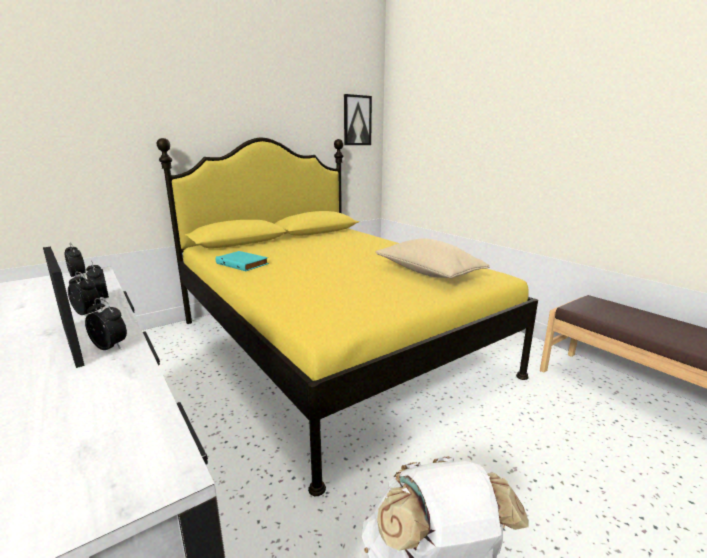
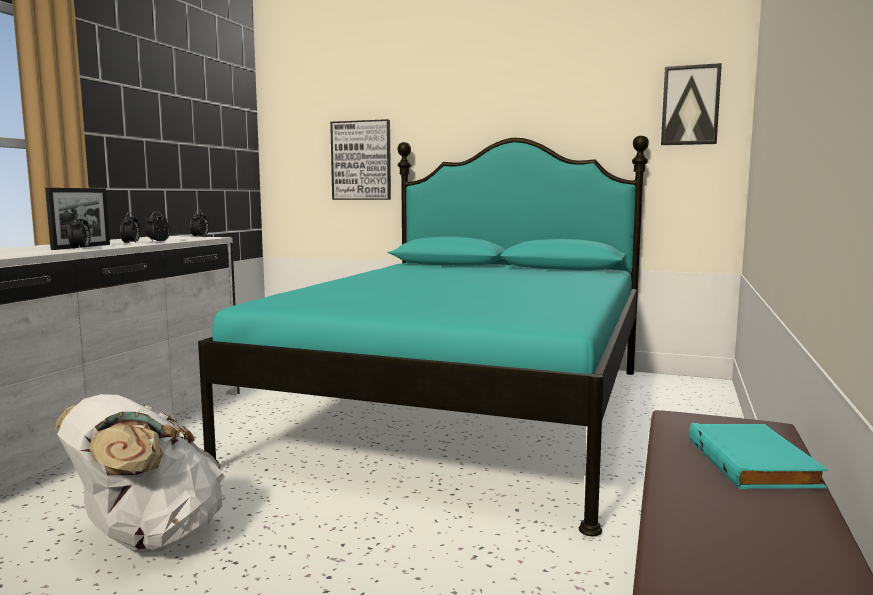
camera: 55 degrees right, 10 degrees down
yellow bed [156,138,538,496] -> turquoise bed [198,135,649,536]
turquoise book [216,251,269,271] -> turquoise book moved to [689,423,828,489]
beige pillow [376,238,489,278] -> none
none -> picture [330,119,391,200]

